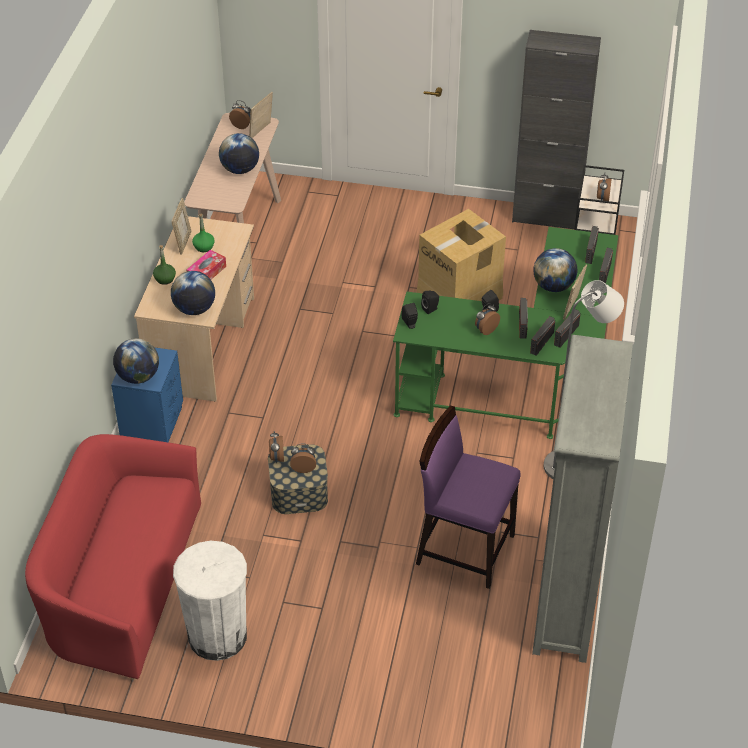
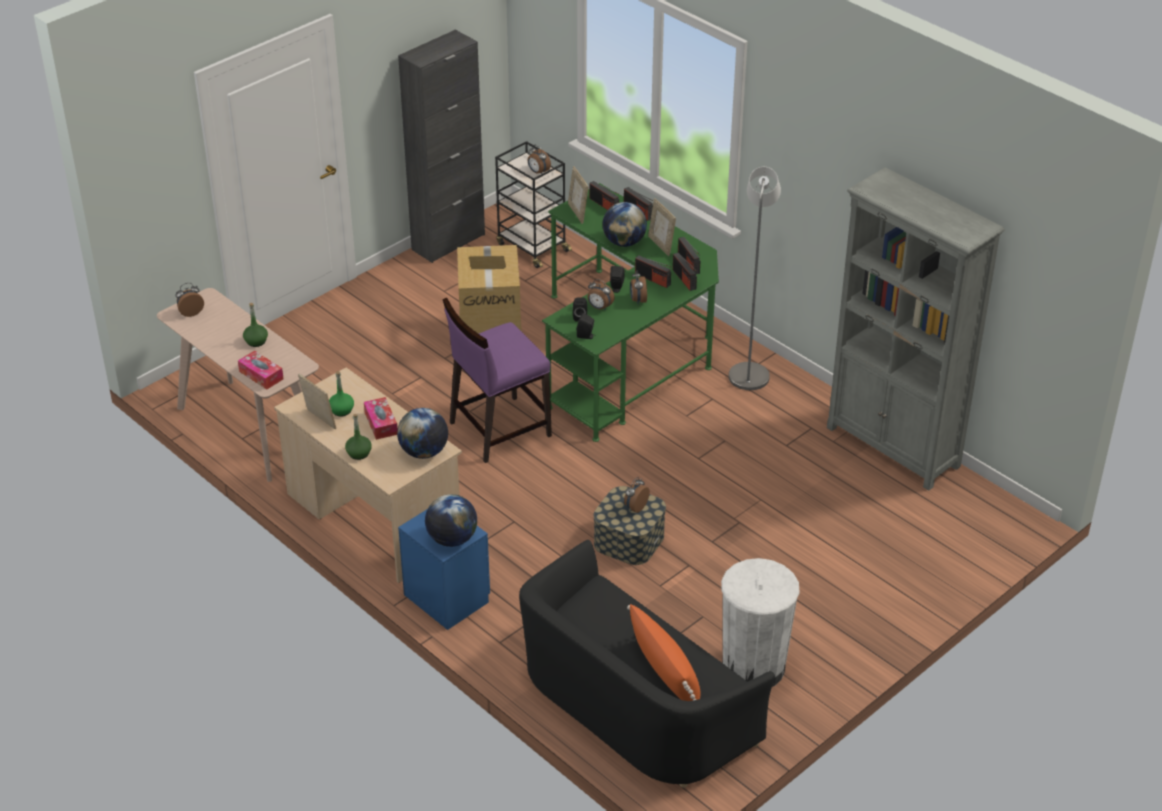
camera: 55 degrees left, 5 degrees down
red sofa [25,434,201,680] -> black sofa [519,540,775,788]
globe [219,133,259,174] -> green bottle [243,303,268,347]
picture frame [249,92,273,138] -> picture frame moved to [568,166,588,224]
alarm clock [269,431,284,463] -> alarm clock moved to [587,279,615,311]
purple chair [416,406,521,589] -> purple chair moved to [443,298,552,463]
none -> tissue box [238,350,284,389]
none -> orange pillow [627,604,700,701]

